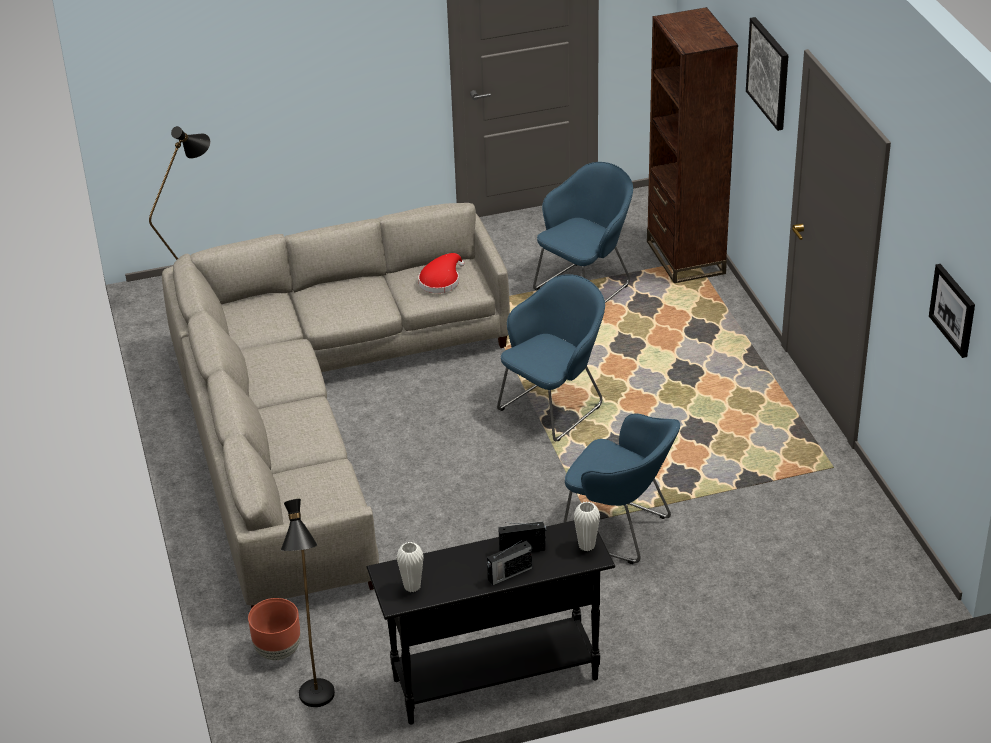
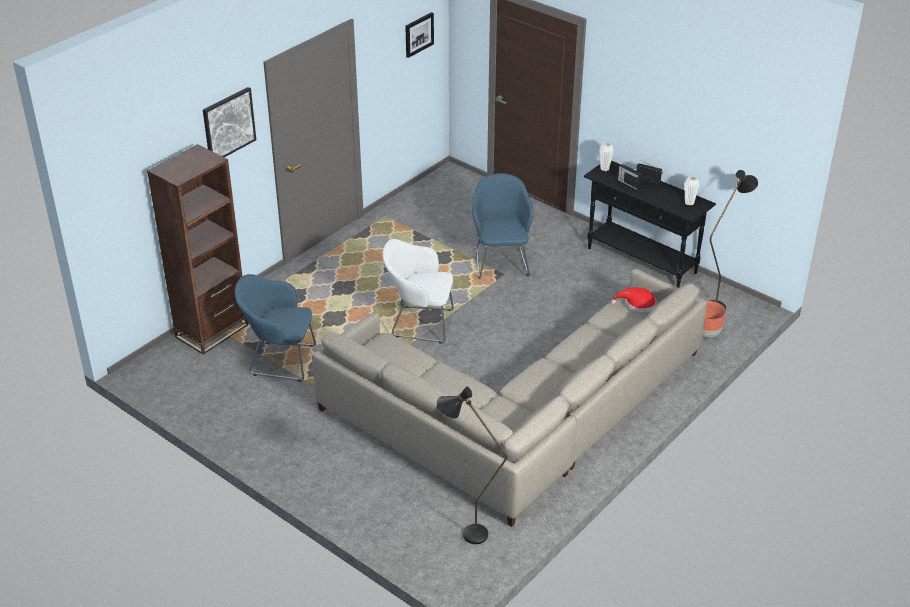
camera: 125 degrees left, 0 degrees up
red hat [418,253,465,293] -> red hat moved to [611,287,656,313]
blue armchair [497,274,605,441] -> white armchair [383,239,454,344]

